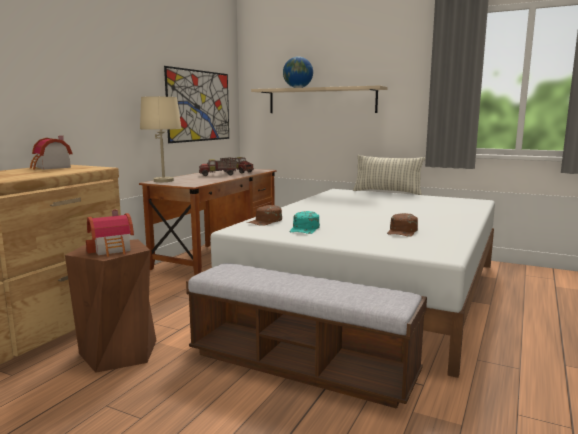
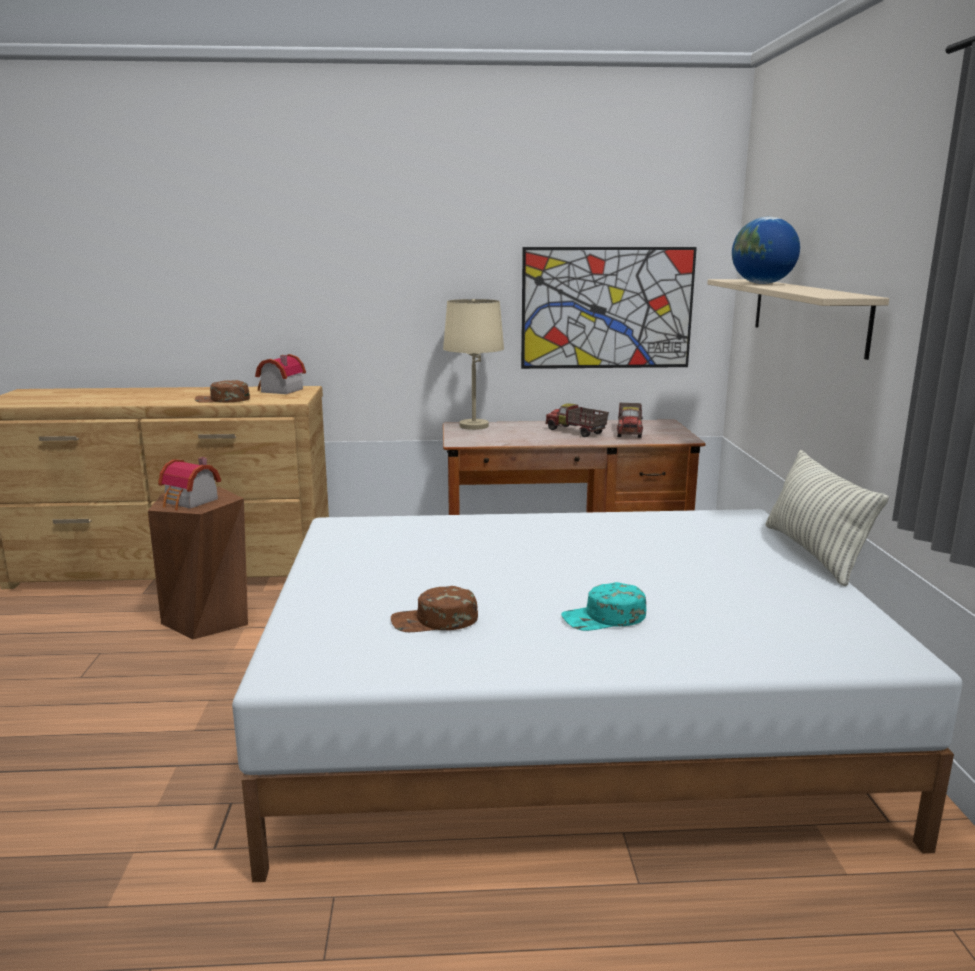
camera: 60 degrees right, 5 degrees up
bench [186,263,427,409] -> none
brown cap [247,205,282,226] -> brown cap moved to [195,380,250,403]
turquoise cap [289,211,320,234] -> turquoise cap moved to [561,582,646,631]

